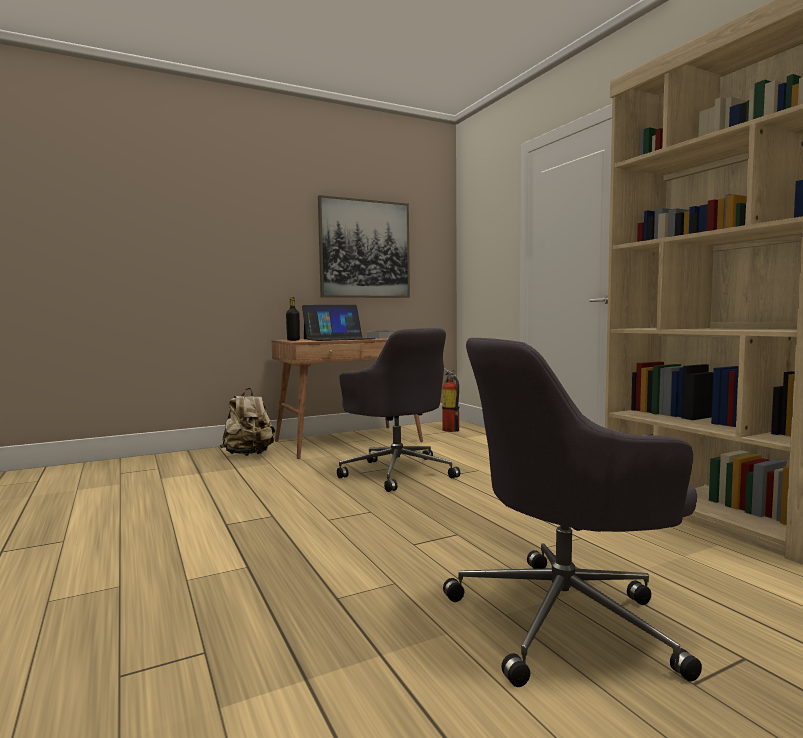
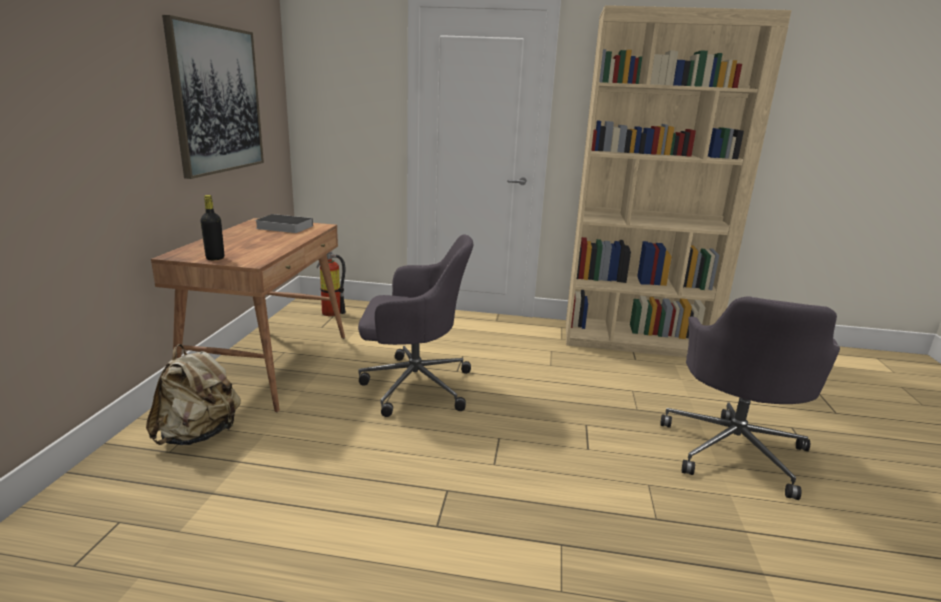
camera: 55 degrees left, 15 degrees up
laptop [302,305,376,341] -> none

